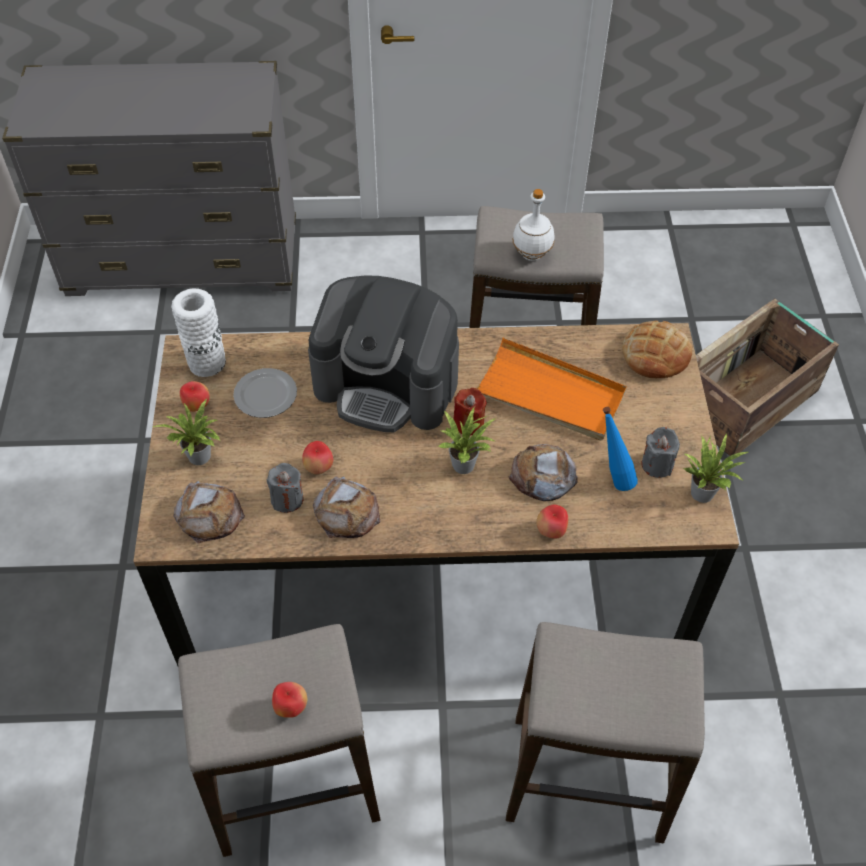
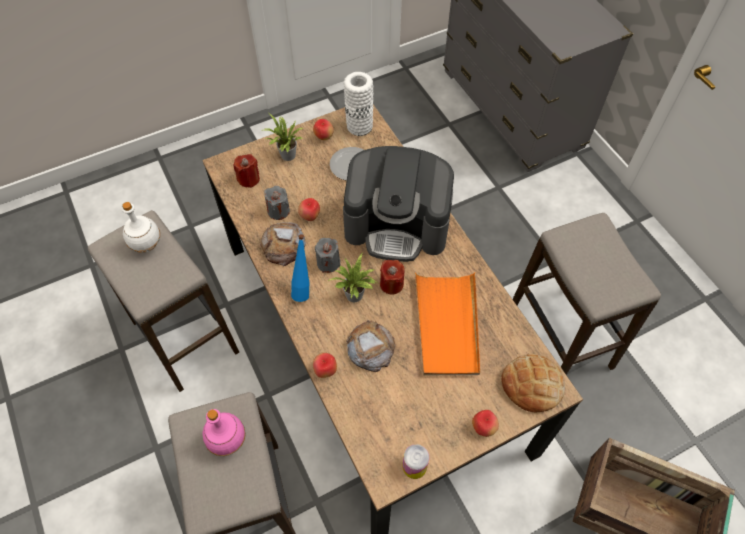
camera: 65 degrees right, 5 degrees up
bread [174,481,245,543] -> red candle [233,154,260,188]
apple [272,682,307,718] -> apple moved to [472,410,499,437]
coffee machine [308,275,459,432] -> coffee machine turned 75 degrees counterclockwise [343,146,454,262]
white bottle [513,189,554,261] -> white bottle moved to [122,202,160,253]
blue bottle [603,407,638,491] -> blue bottle moved to [291,234,309,302]
grey candle [641,427,680,478] -> grey candle moved to [315,238,340,273]
potted plant [683,433,748,503] -> can [402,444,429,479]
none -> pink bottle [202,409,246,456]

